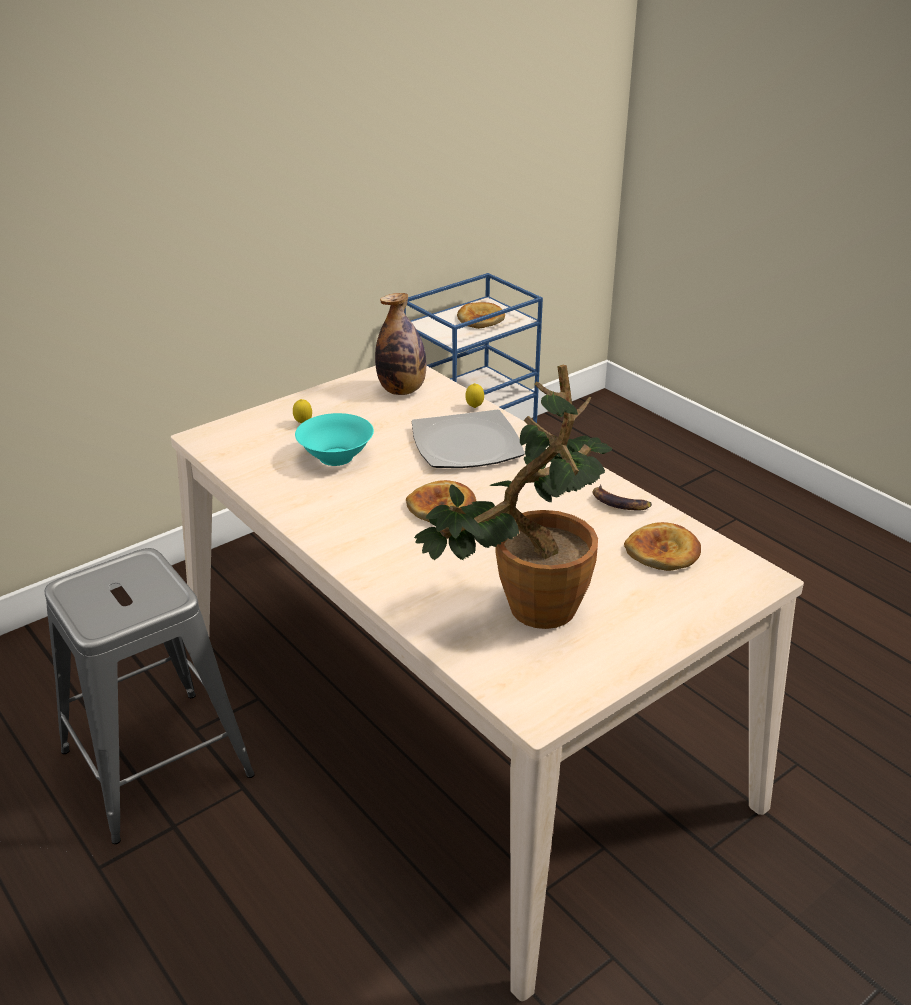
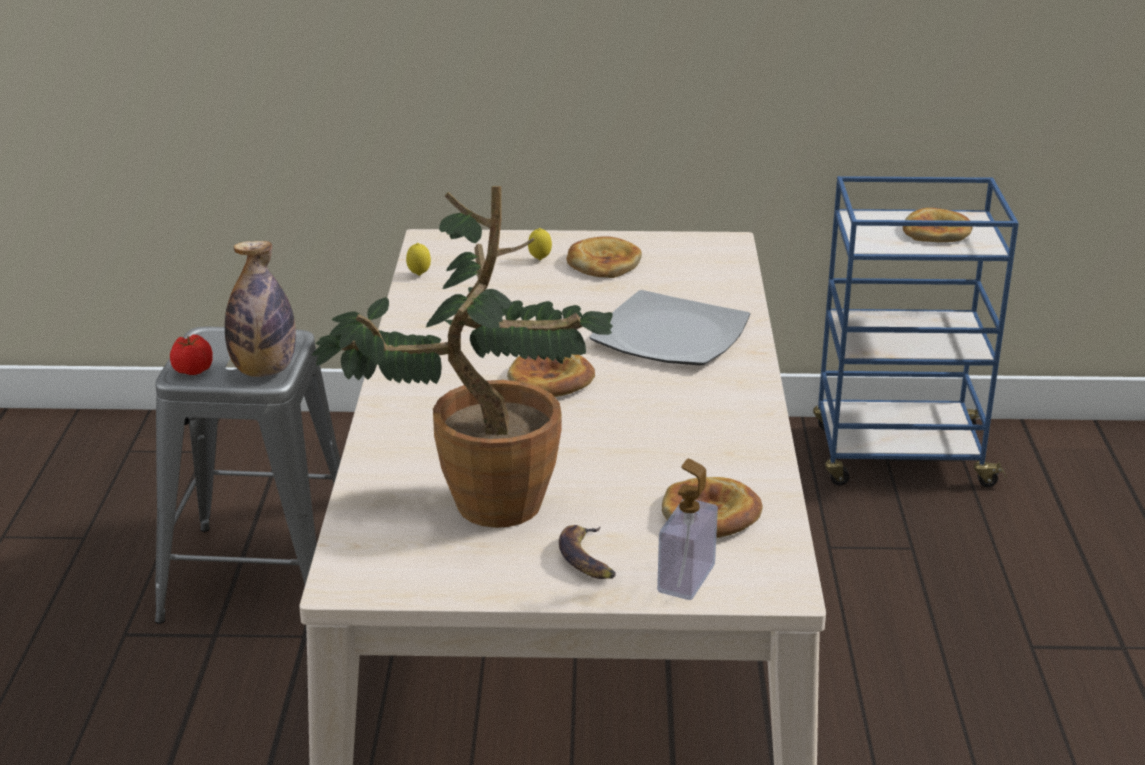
camera: 40 degrees right, 5 degrees down
turquoise bowl [295,413,374,466] -> none
bottle [375,293,426,395] -> bottle moved to [225,241,296,377]
lemon [465,383,484,408] -> lemon moved to [406,243,431,276]
banana [593,485,652,511] -> banana moved to [559,525,616,579]
none -> tomato [170,335,213,375]
none -> bread [566,236,642,278]
none -> soap dispenser [657,459,718,600]

